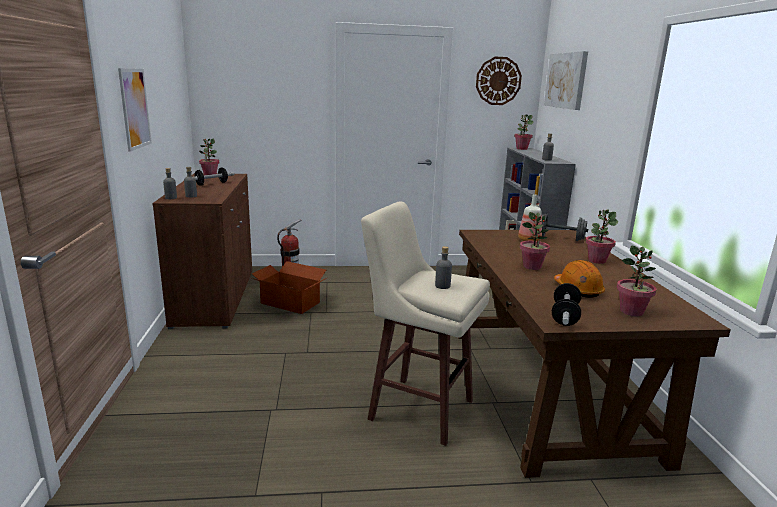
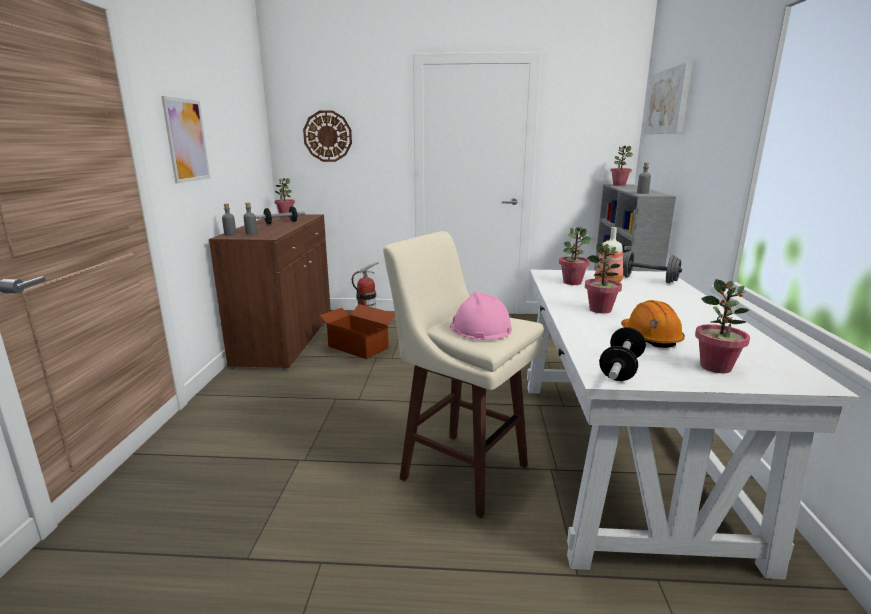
camera: 10 degrees right, 0 degrees up
grey bottle [435,246,452,289] -> pink hard hat [450,291,512,340]
brown desk [458,230,731,478] -> white desk [527,270,859,580]
wall clock [476,57,522,105] -> wall clock moved to [303,110,352,162]
potted plant [585,209,618,264] -> potted plant moved to [559,227,592,285]

